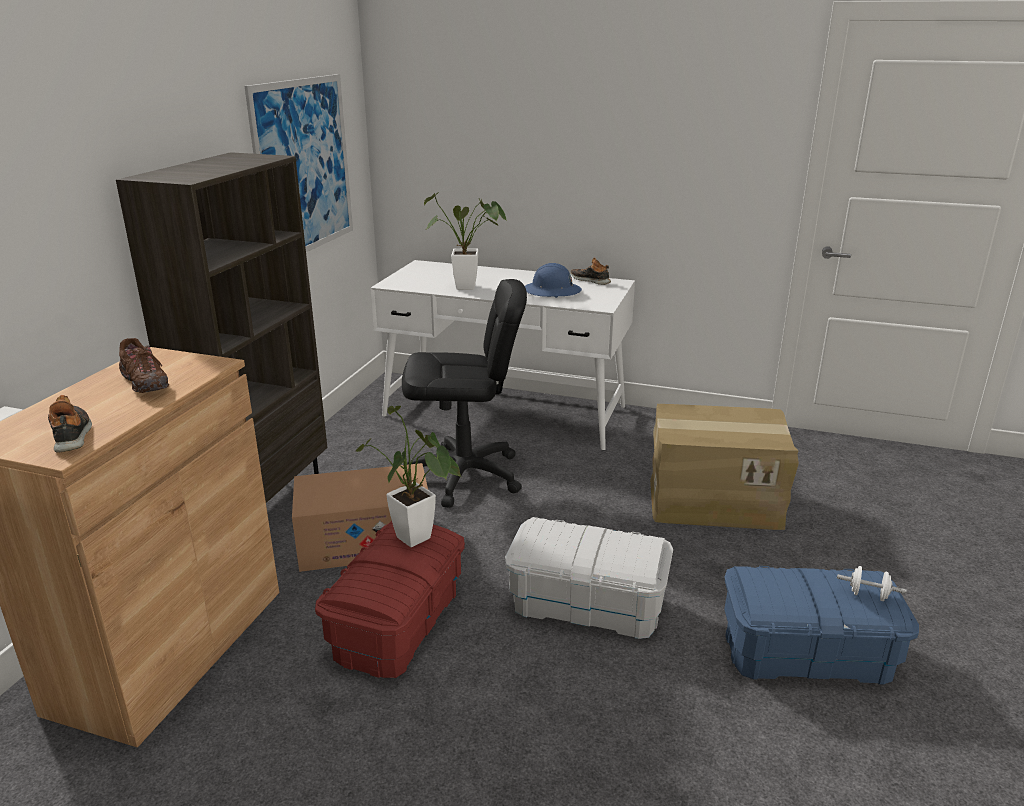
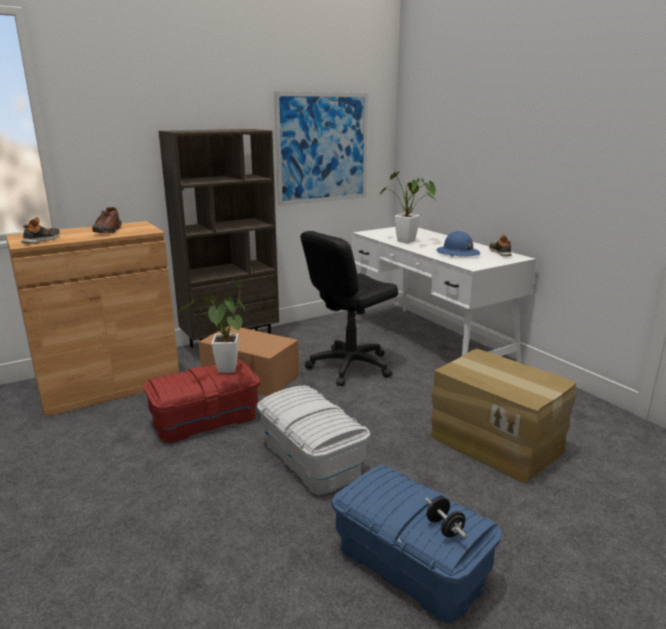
camera: 40 degrees right, 5 degrees down
black office chair [402,279,527,508] -> black office chair turned 105 degrees clockwise [300,231,398,386]
white dumbbell [837,566,906,601] -> black dumbbell [425,497,467,539]

